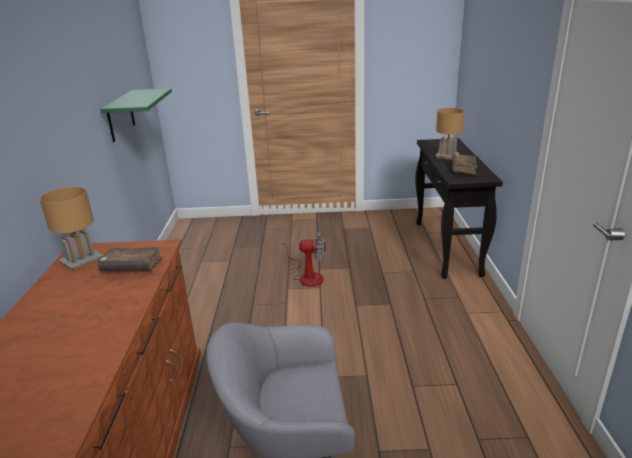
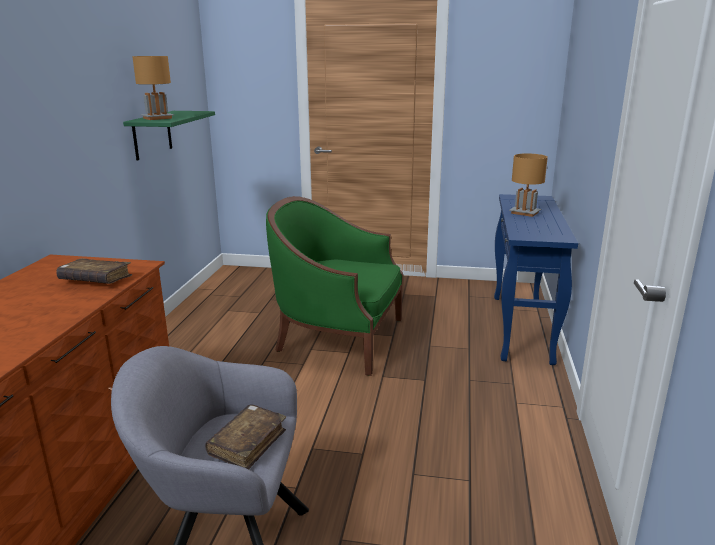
camera: 10 degrees right, 5 degrees down
brown table lamp [40,187,103,271] -> brown table lamp moved to [132,56,174,120]
fan [281,231,326,287] -> green armchair [266,196,403,376]
black console table [415,138,503,279] -> blue console table [494,194,578,365]
brown book [452,154,478,175] -> brown book moved to [205,404,286,469]

